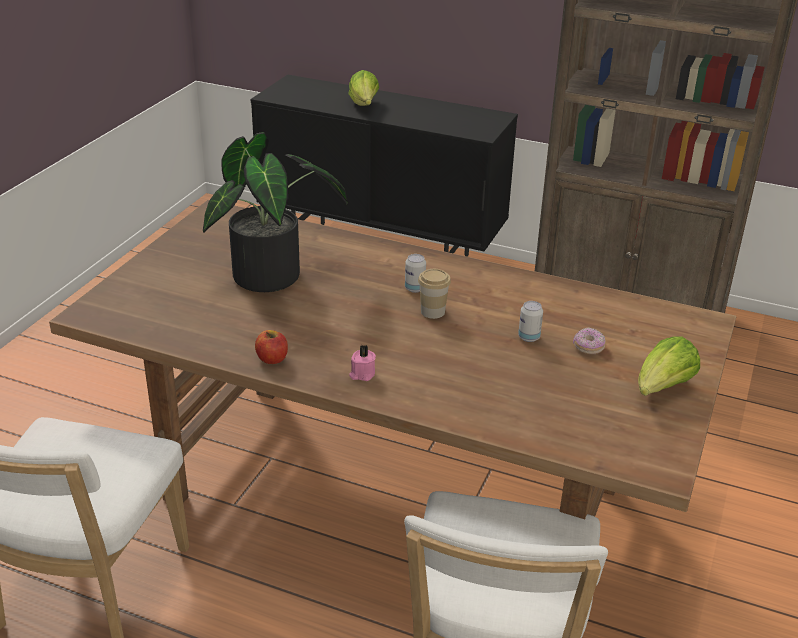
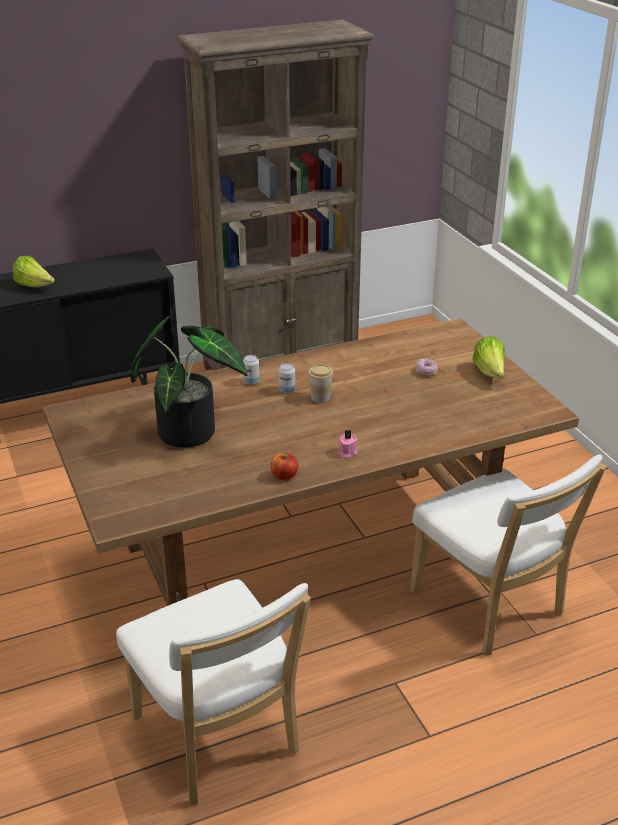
camera: 45 degrees left, 0 degrees up
can [518,301,543,342] -> can moved to [243,355,260,385]

